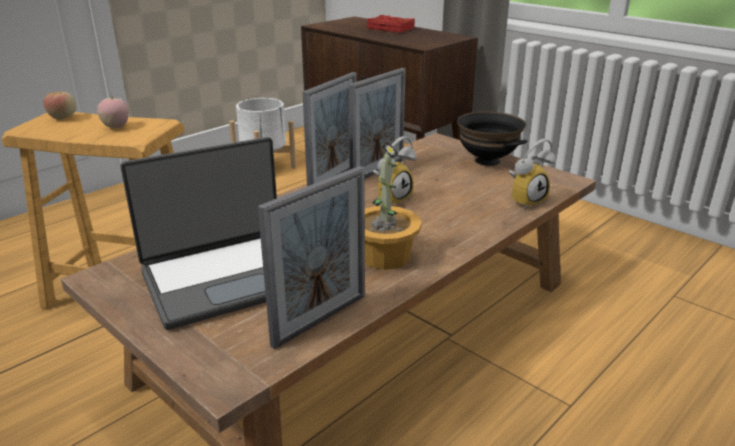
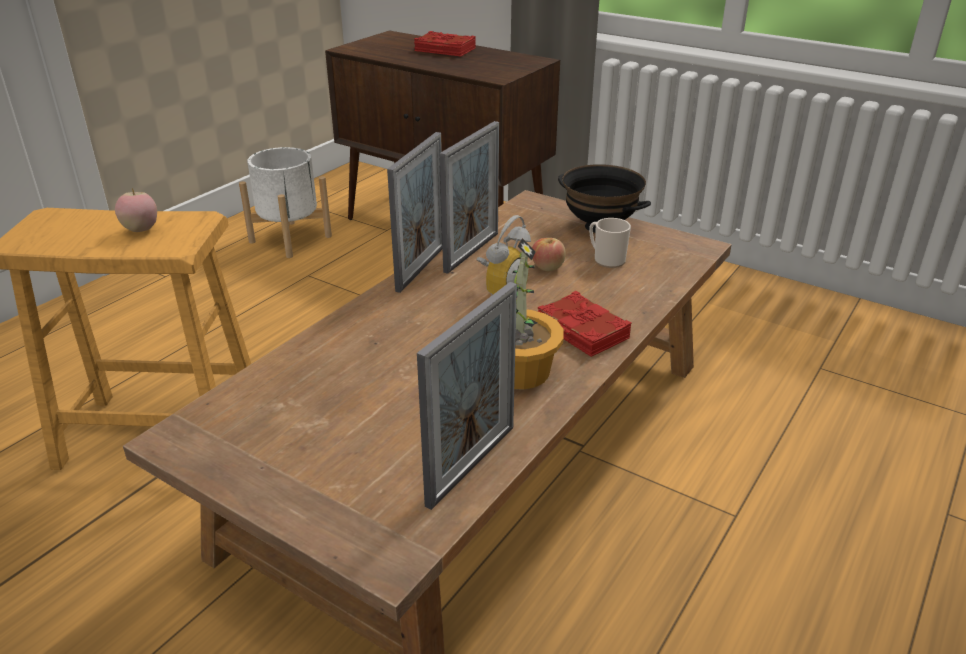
camera: 10 degrees left, 5 degrees up
apple [44,92,76,120] -> apple moved to [532,238,566,271]
laptop [120,137,277,330] -> none
alarm clock [509,139,556,209] -> none
none -> red book [538,291,631,357]
none -> mug [589,218,631,268]

